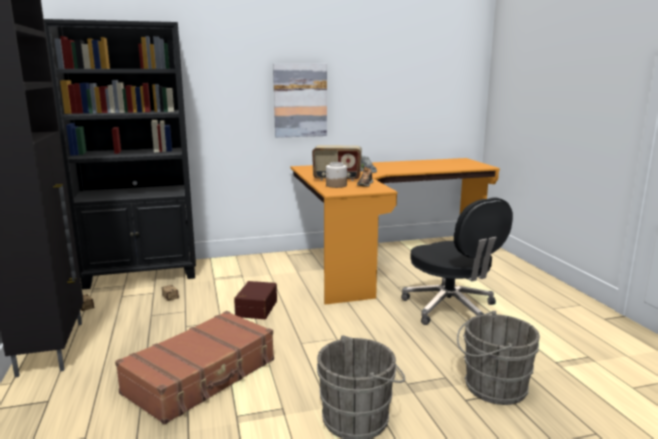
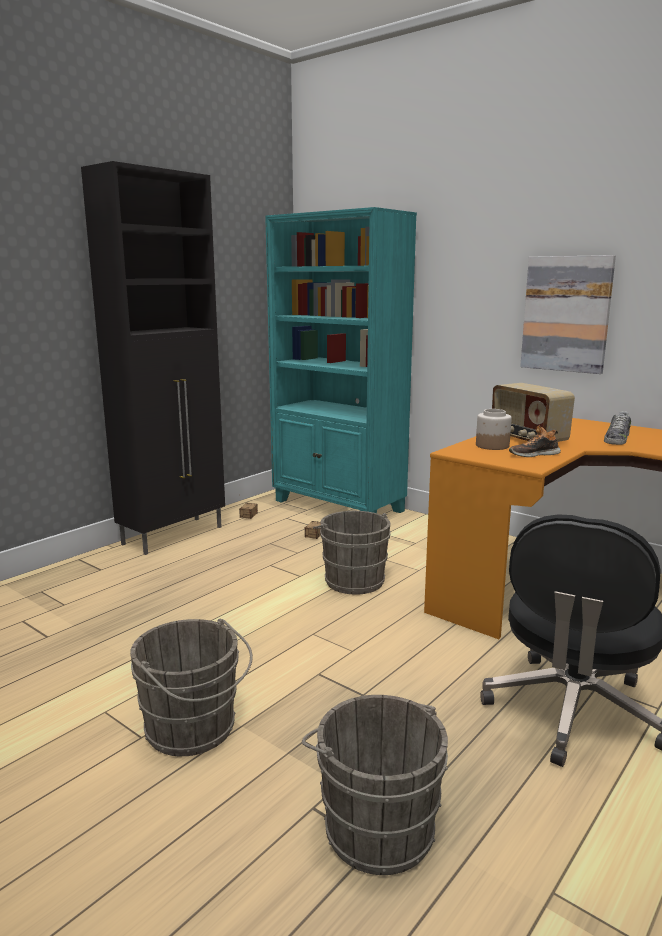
camera: 55 degrees right, 0 degrees up
black bookcase [44,19,196,290] -> turquoise bookcase [265,207,417,513]
brown suitcase [115,311,274,425] -> none
brown storage box [234,281,277,319] -> grey bucket [313,511,391,595]

